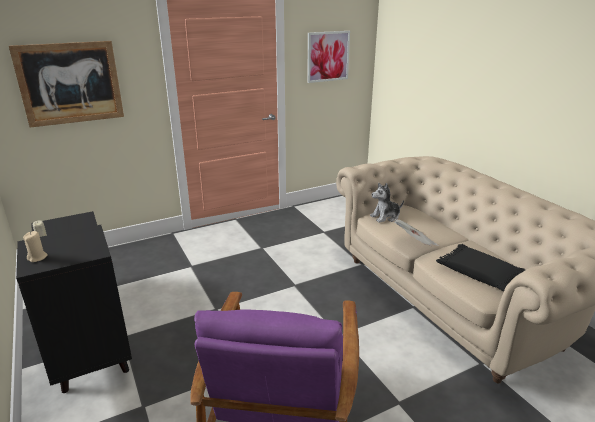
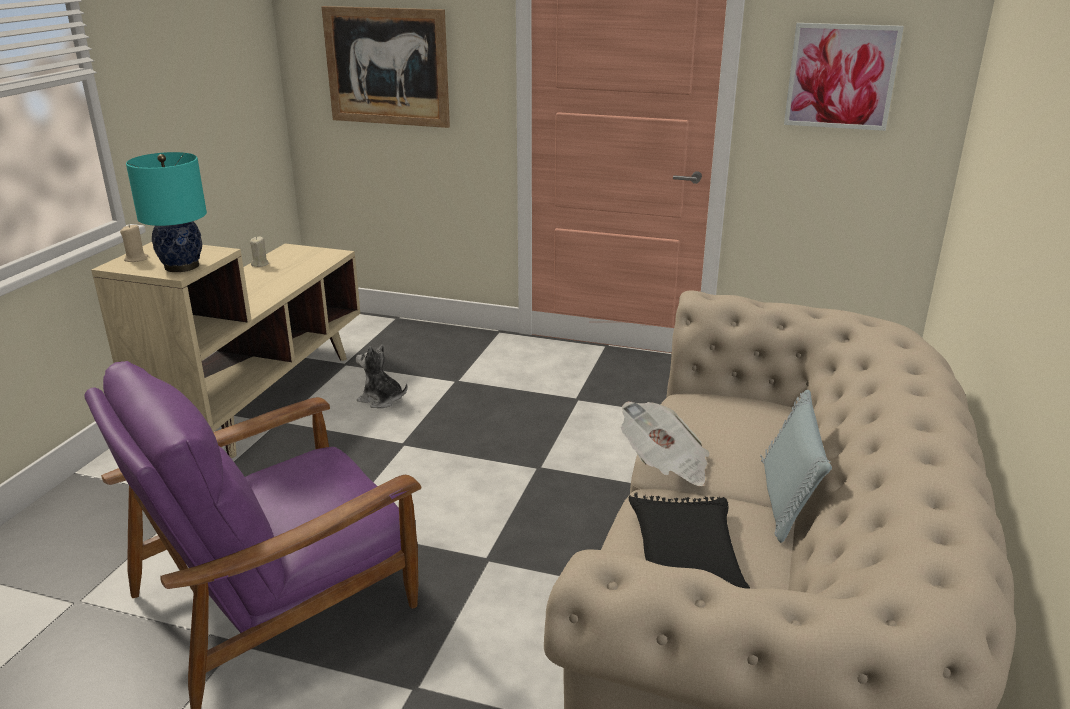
camera: 45 degrees right, 0 degrees up
black tv stand [16,211,132,393] -> beige tv stand [91,242,360,458]
plush toy [370,183,404,223] -> plush toy moved to [356,345,408,408]
none -> turquoise table lamp [126,152,207,272]
none -> blue pillow [760,390,832,543]

